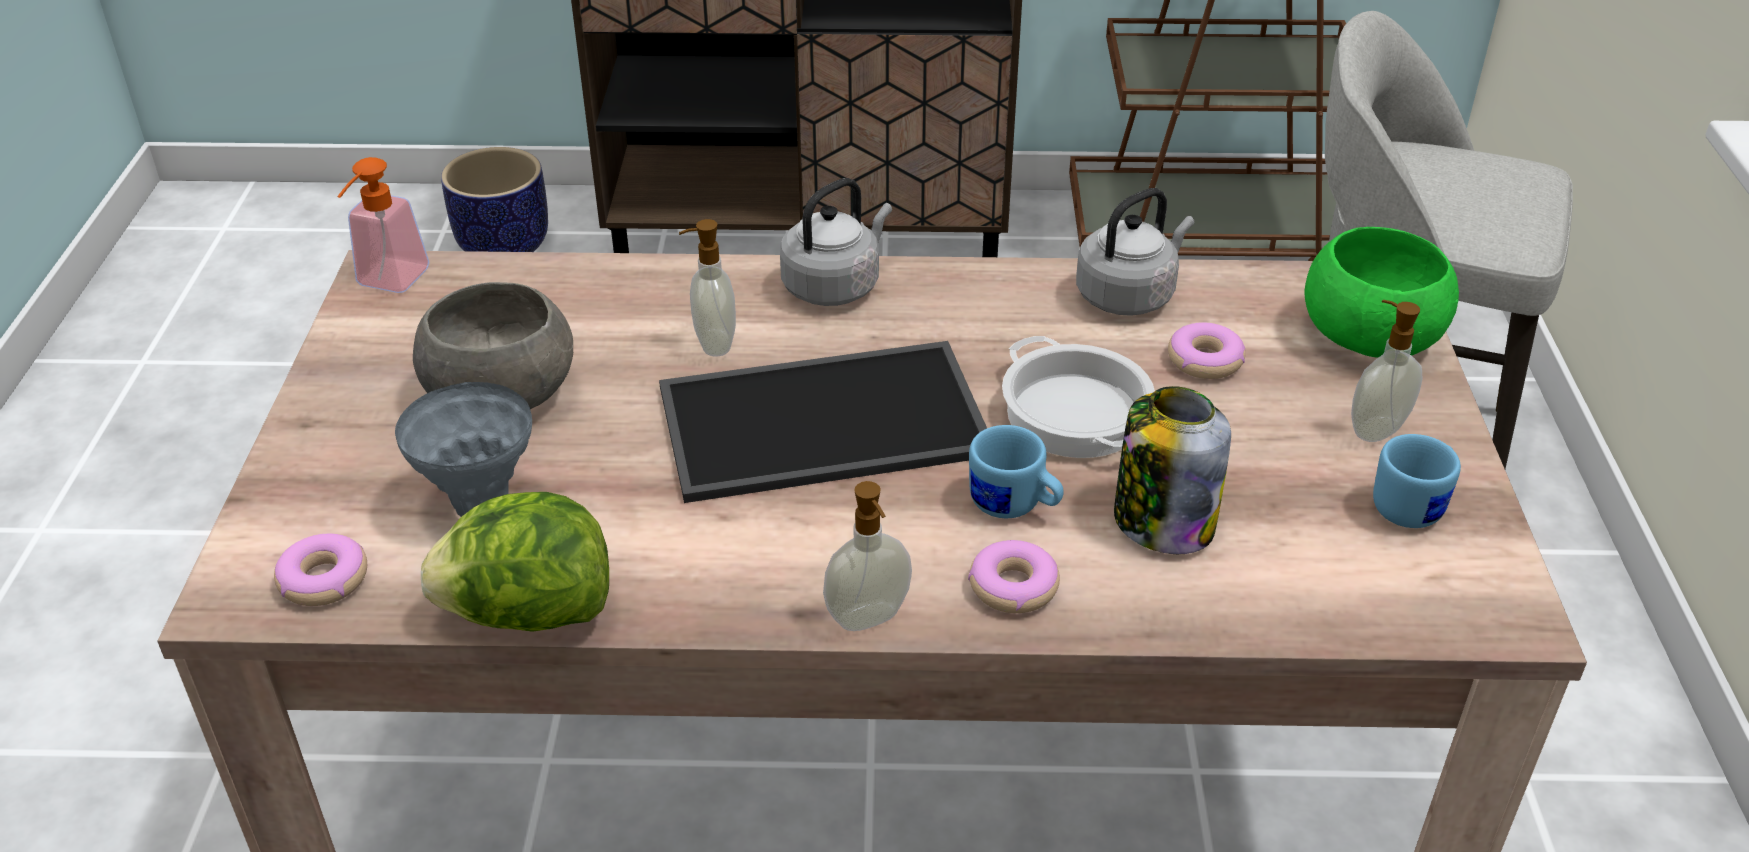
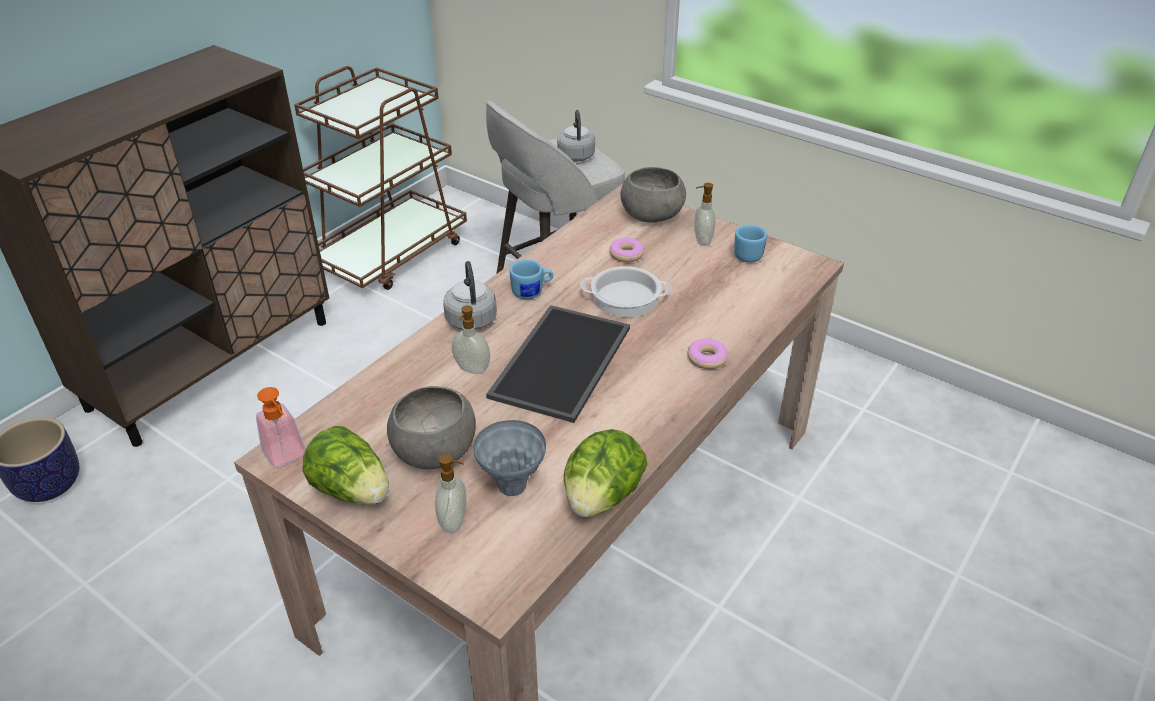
camera: 55 degrees left, 0 degrees up
donut [274,533,367,606] -> none
soap dispenser [823,481,912,631] -> soap dispenser moved to [435,454,466,533]
blue mug [969,425,1064,518] -> blue mug moved to [510,259,553,299]
grey kettle [1076,188,1194,316] -> grey kettle moved to [557,110,595,162]
jar [1114,386,1231,554] -> none
green bowl [1305,227,1459,358] -> grey bowl [621,167,686,223]
none -> lettuce [302,426,389,505]

